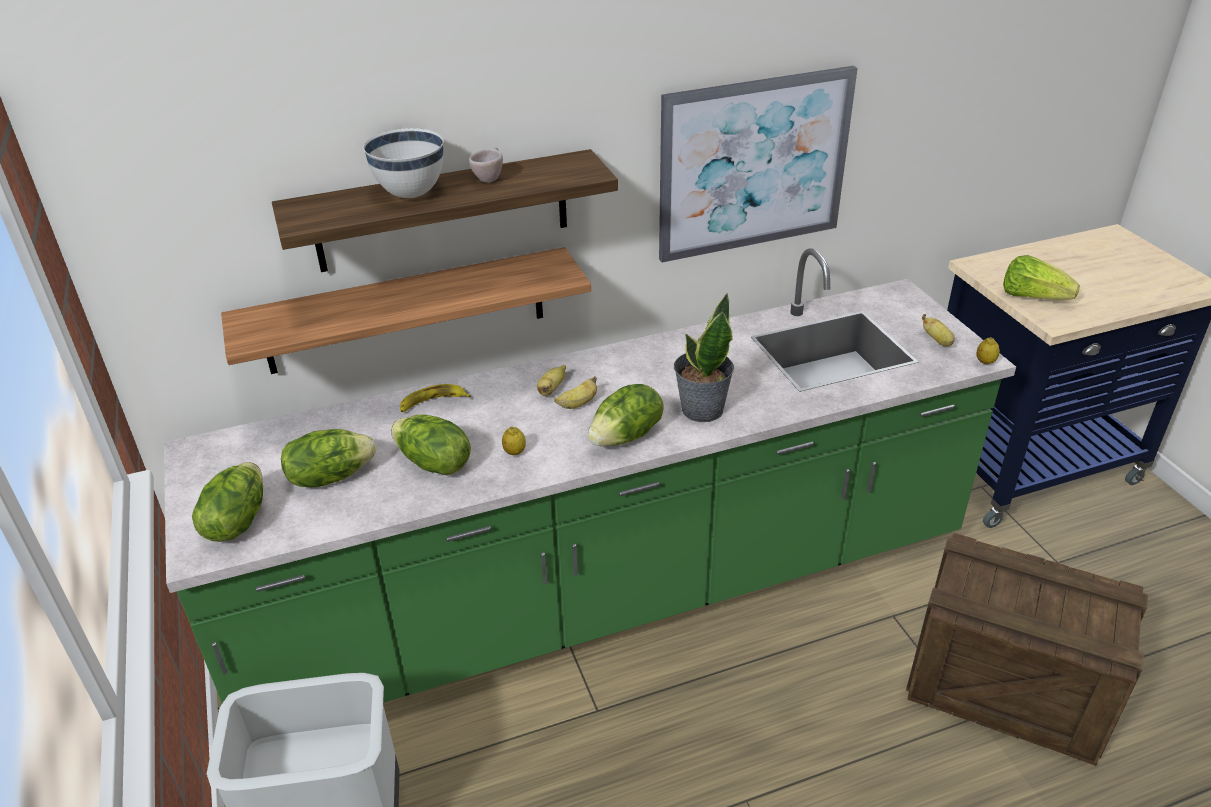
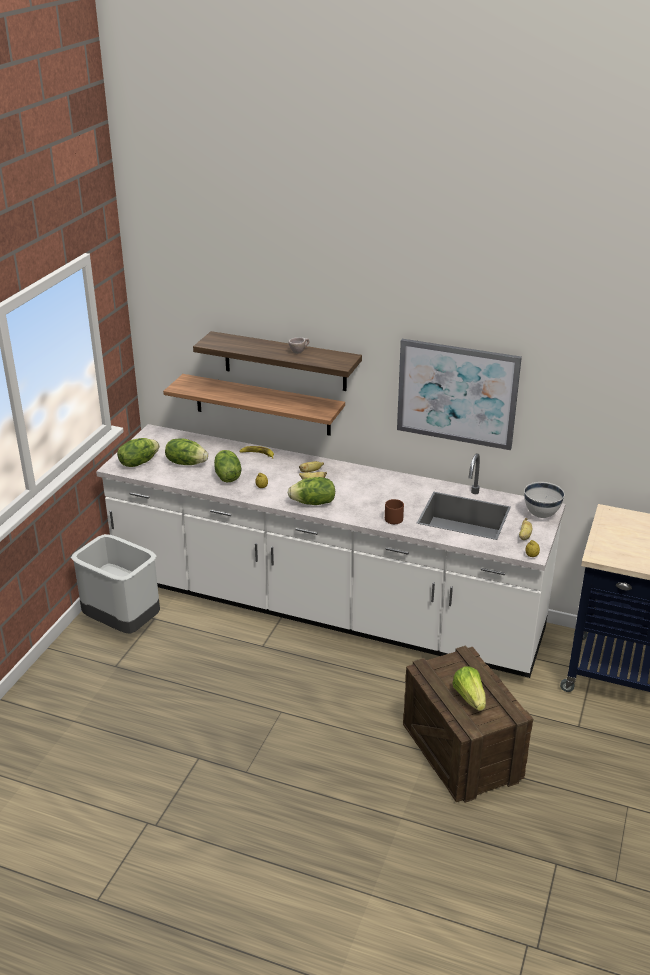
camera: 40 degrees right, 5 degrees down
green counter [164,248,1016,703] -> white counter [96,424,566,678]
white bowl [363,128,444,198] -> white bowl moved to [524,482,565,518]
potted plant [674,293,734,422] -> none
lettuce [1003,255,1080,300] -> lettuce moved to [452,666,486,711]
none -> brown mug [385,499,404,524]

